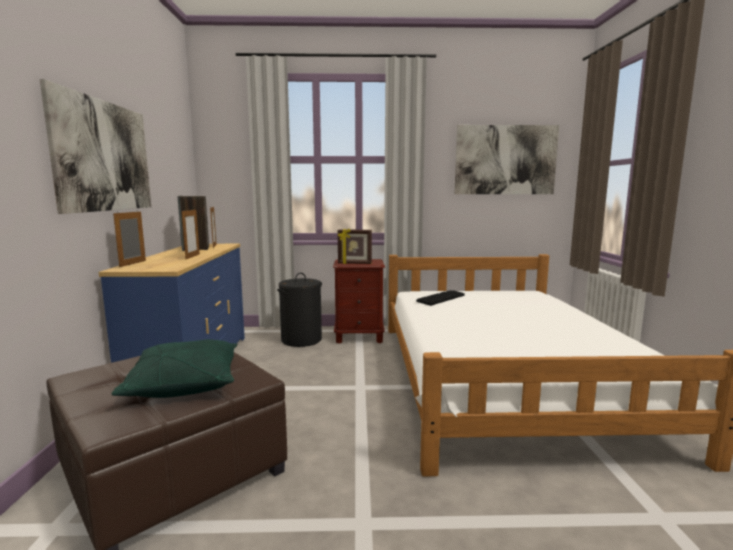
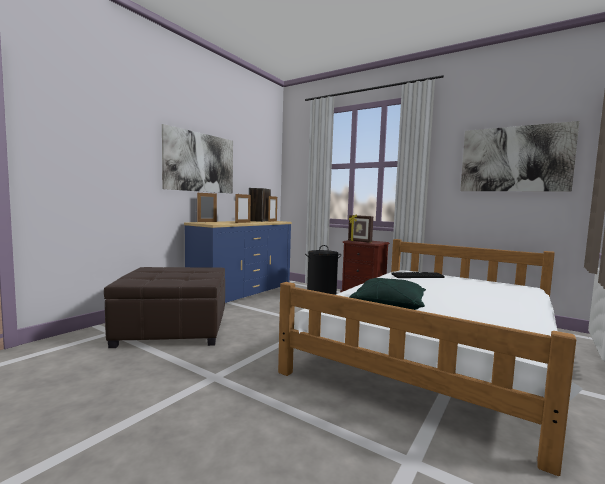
camera: 35 degrees right, 5 degrees down
green pillow [111,339,238,398] -> green pillow moved to [349,278,426,310]

